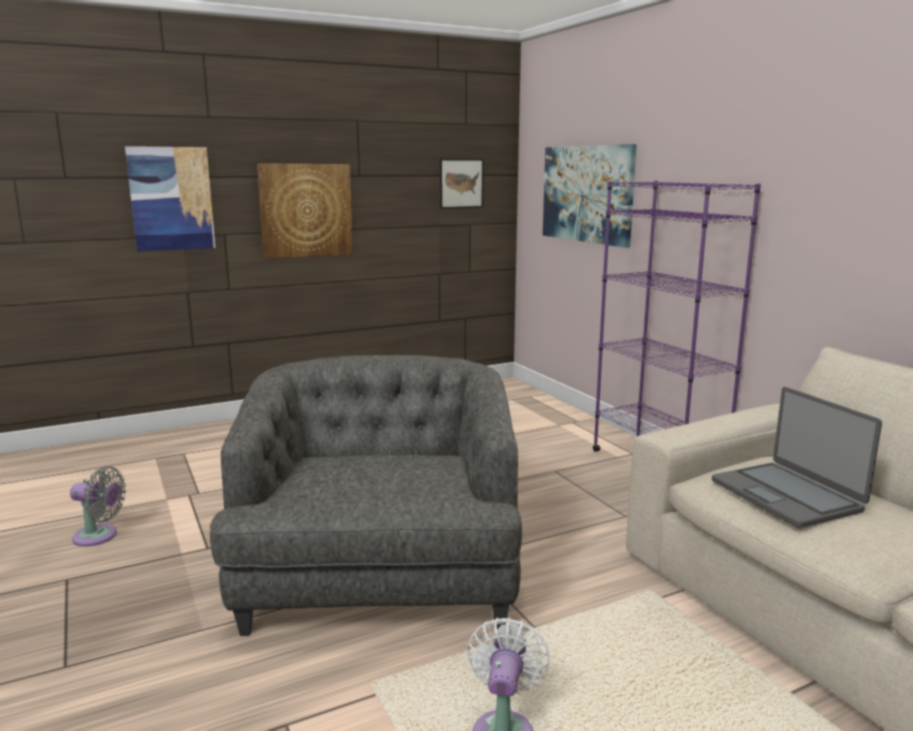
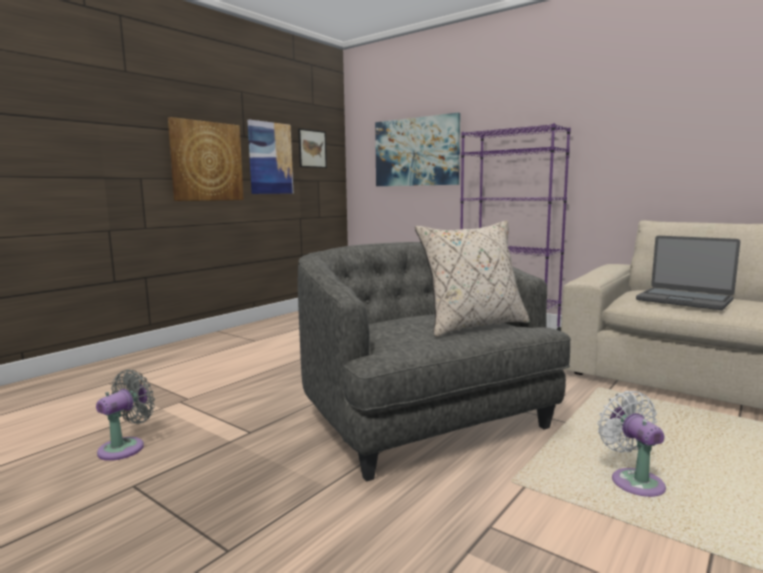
camera: 25 degrees left, 5 degrees down
grey fan [70,466,126,547] -> grey fan turned 45 degrees counterclockwise [96,369,155,461]
picture [125,146,215,252] -> picture moved to [247,120,293,194]
none -> beige pillow [415,220,530,337]

